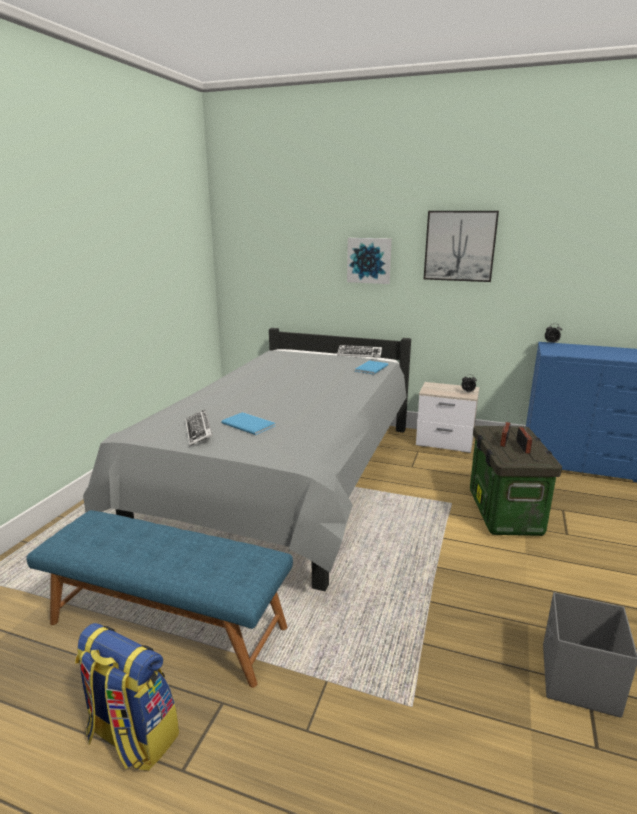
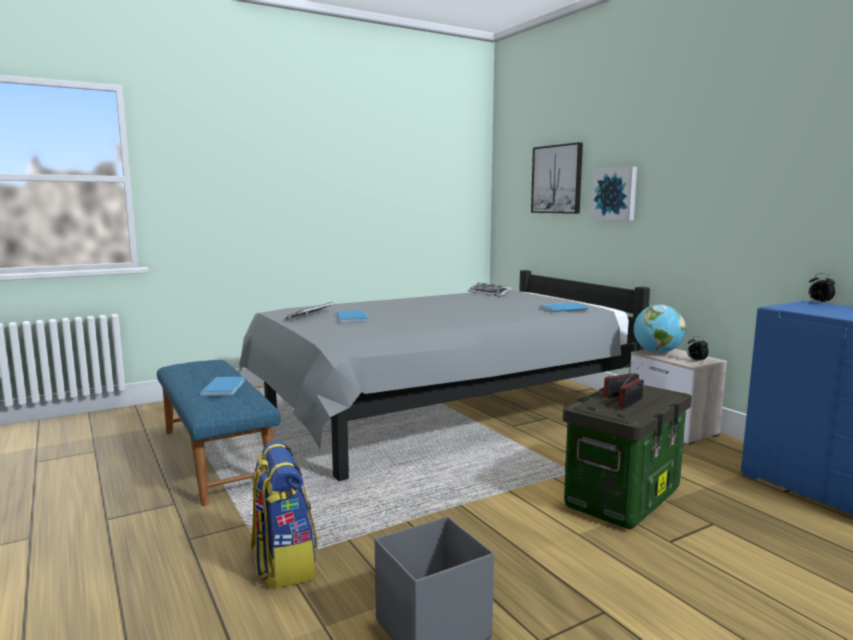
camera: 40 degrees right, 10 degrees down
backpack [75,623,179,771] -> backpack moved to [251,440,318,589]
keyboard [337,345,382,358] -> keyboard moved to [468,282,512,297]
picture [424,211,499,282] -> picture moved to [531,142,583,214]
none -> blue book [199,377,246,396]
none -> globe [634,304,686,354]

